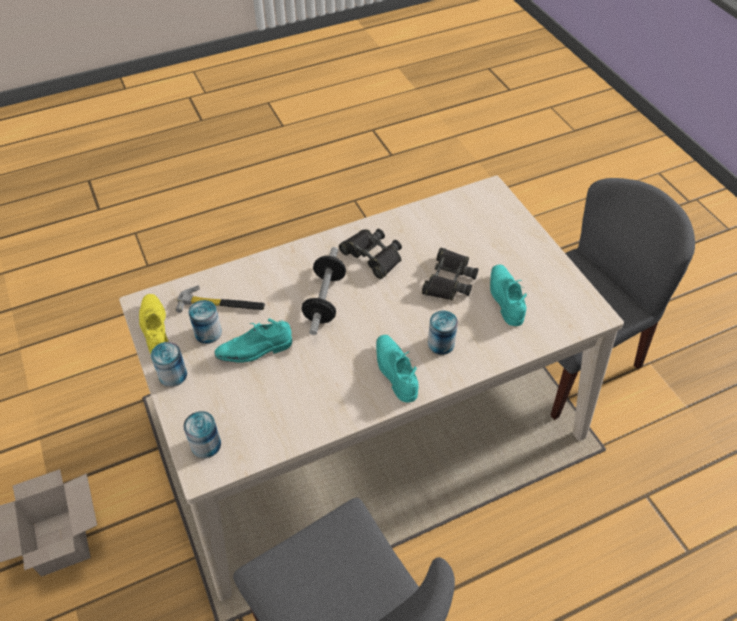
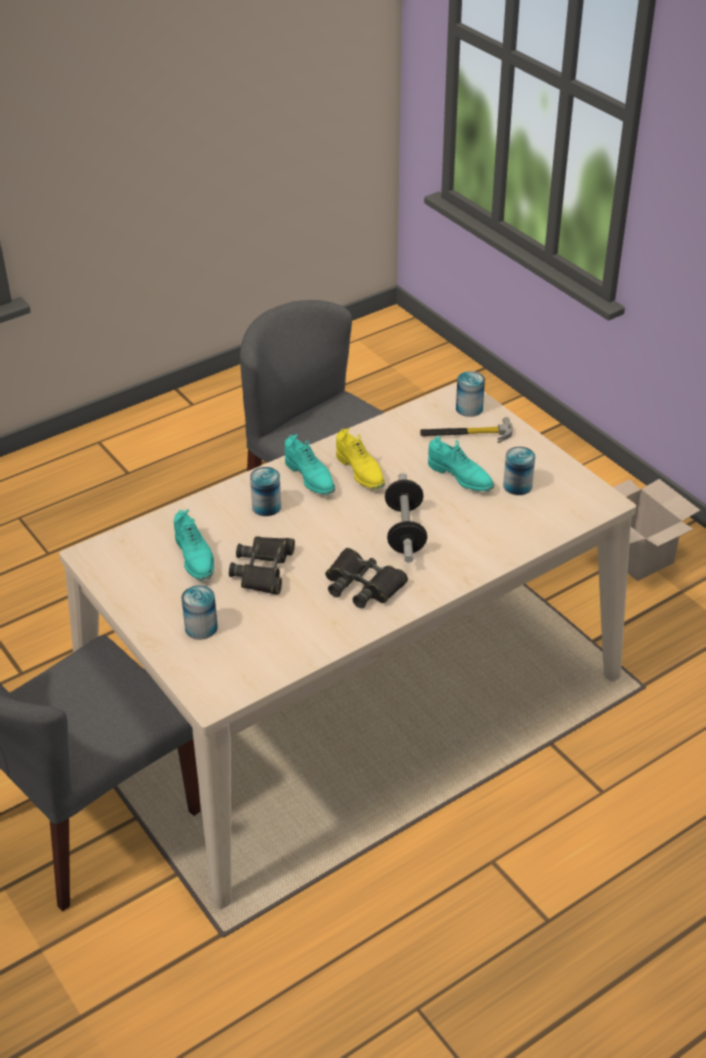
camera: 170 degrees right, 10 degrees down
yellow shoe [139,294,169,354] -> yellow shoe moved to [336,428,385,490]
can [151,342,187,387] -> can moved to [181,585,218,639]
hammer [175,285,265,313] -> hammer moved to [420,417,513,443]
turquoise shoe [214,319,292,363] -> turquoise shoe turned 75 degrees clockwise [428,436,494,492]

